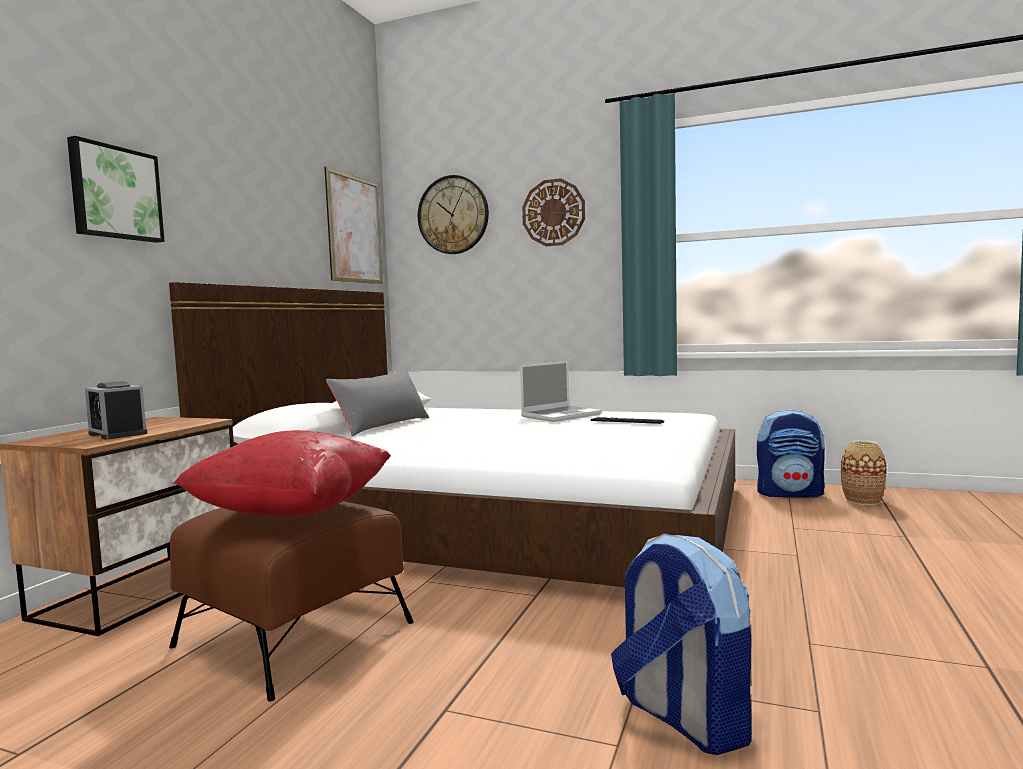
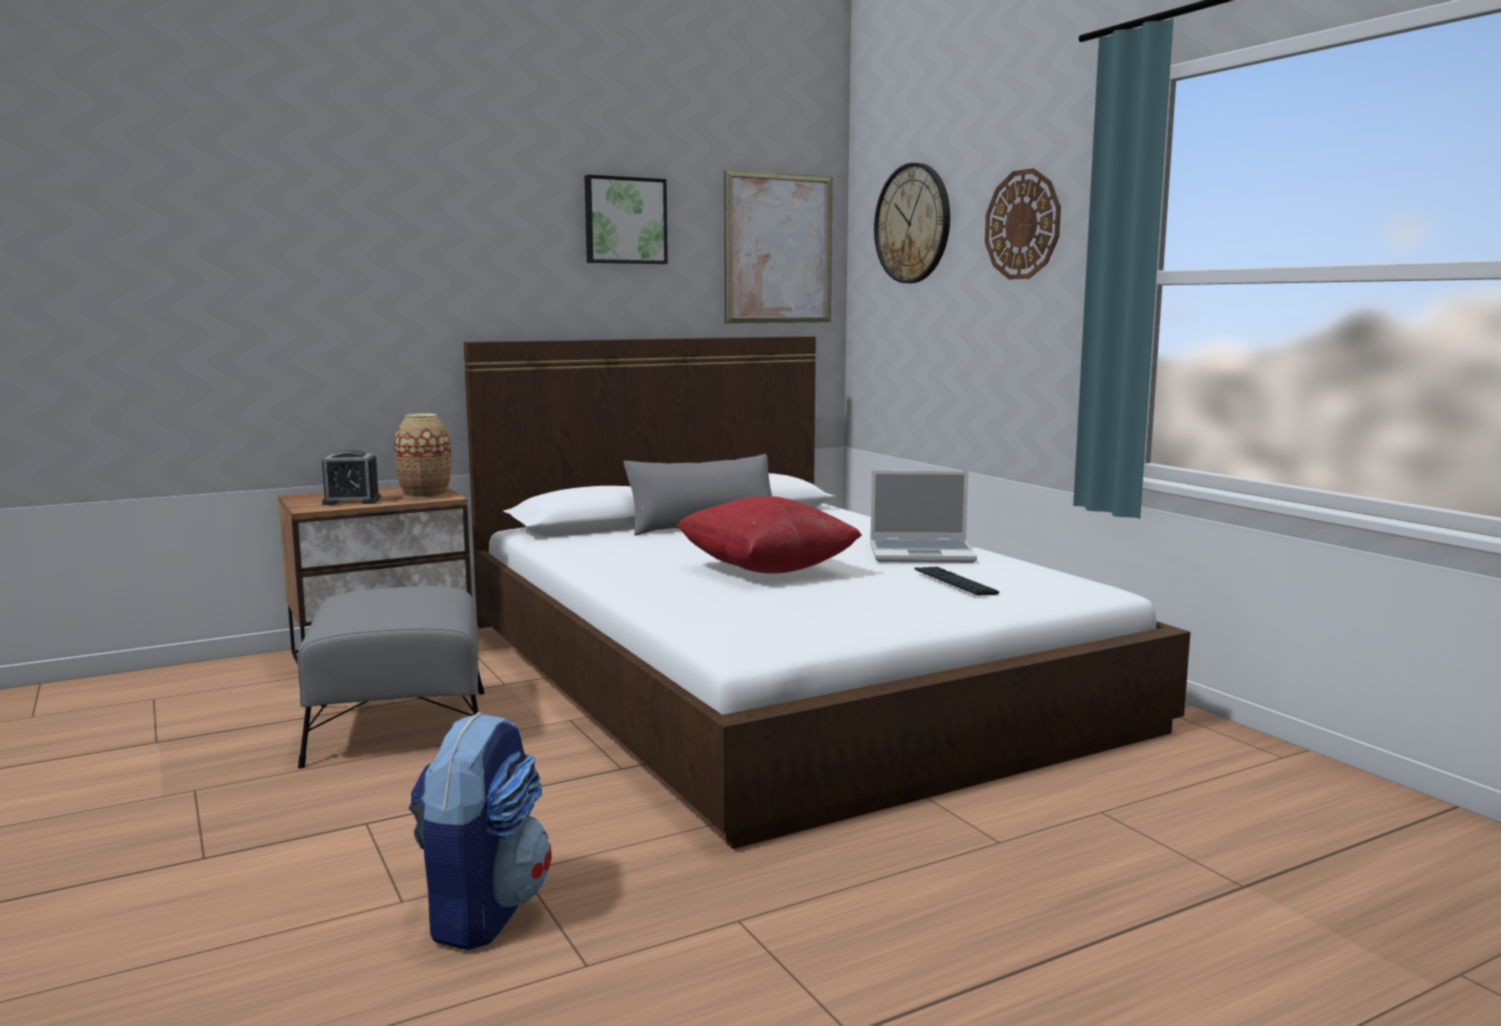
camera: 40 degrees right, 5 degrees up
picture [67,136,165,243] -> picture moved to [585,175,668,264]
alarm clock [85,381,148,440] -> alarm clock turned 90 degrees counterclockwise [322,450,381,505]
brown ottoman [169,501,414,701] -> grey ottoman [297,586,484,769]
red pillow [174,430,391,516] -> red pillow moved to [676,496,862,573]
backpack [757,409,825,498] -> none
vase [841,440,886,505] -> vase moved to [395,413,451,498]

